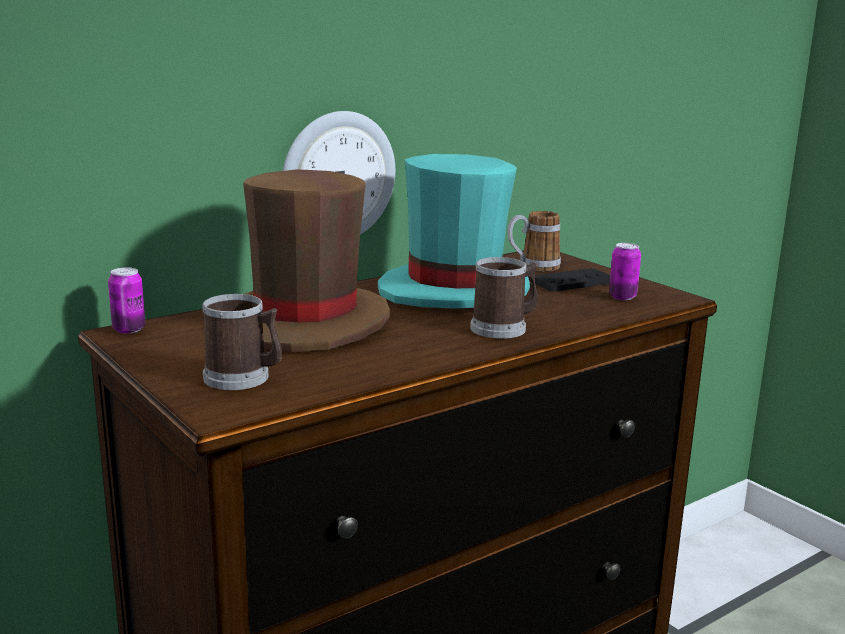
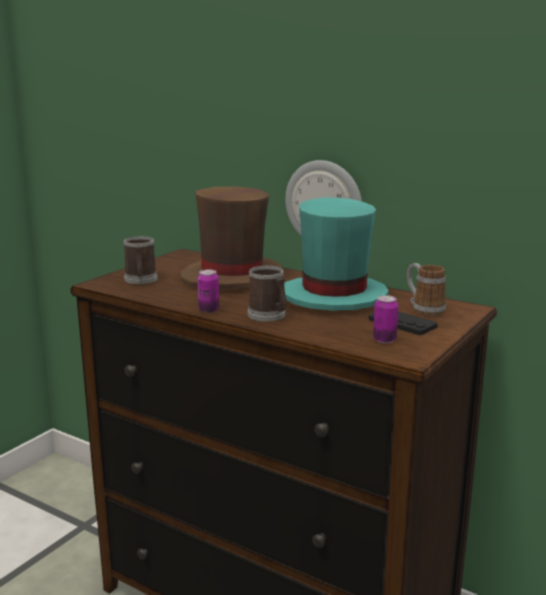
camera: 70 degrees right, 0 degrees up
can [108,268,145,334] -> can moved to [197,269,219,313]

